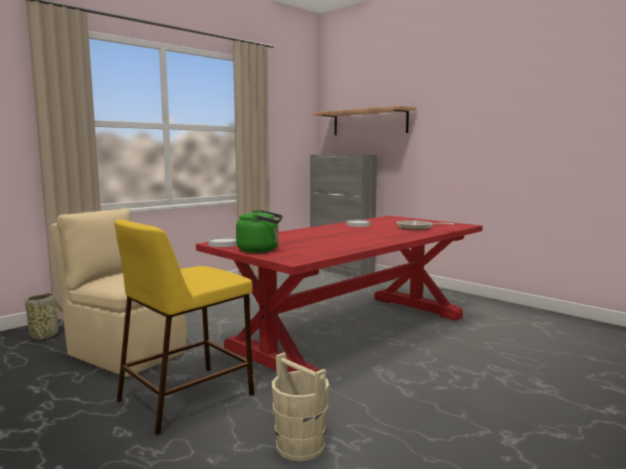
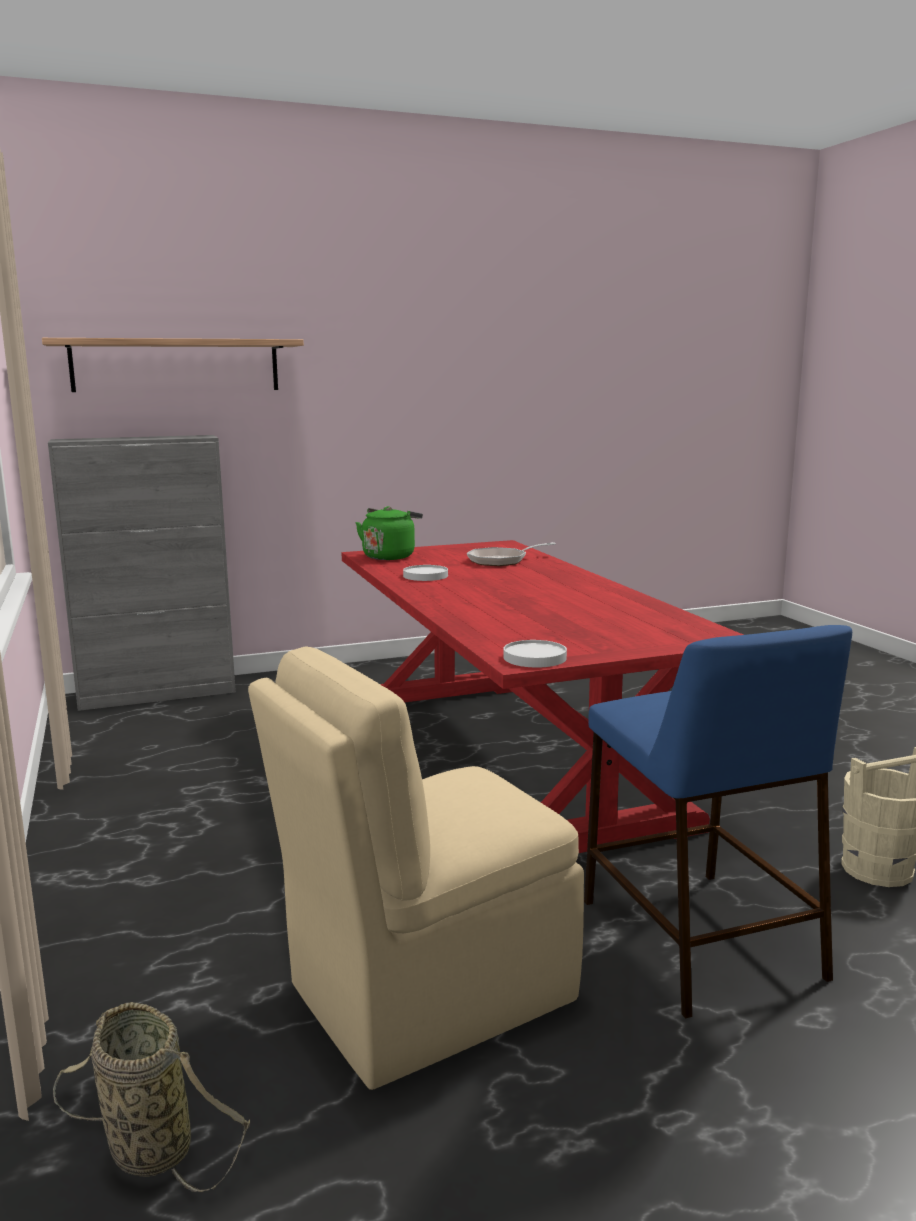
camera: 65 degrees left, 5 degrees up
yellow stool [114,219,254,435] -> blue stool [584,625,852,1018]
green kettle [236,210,283,253] -> green kettle moved to [355,506,423,560]

